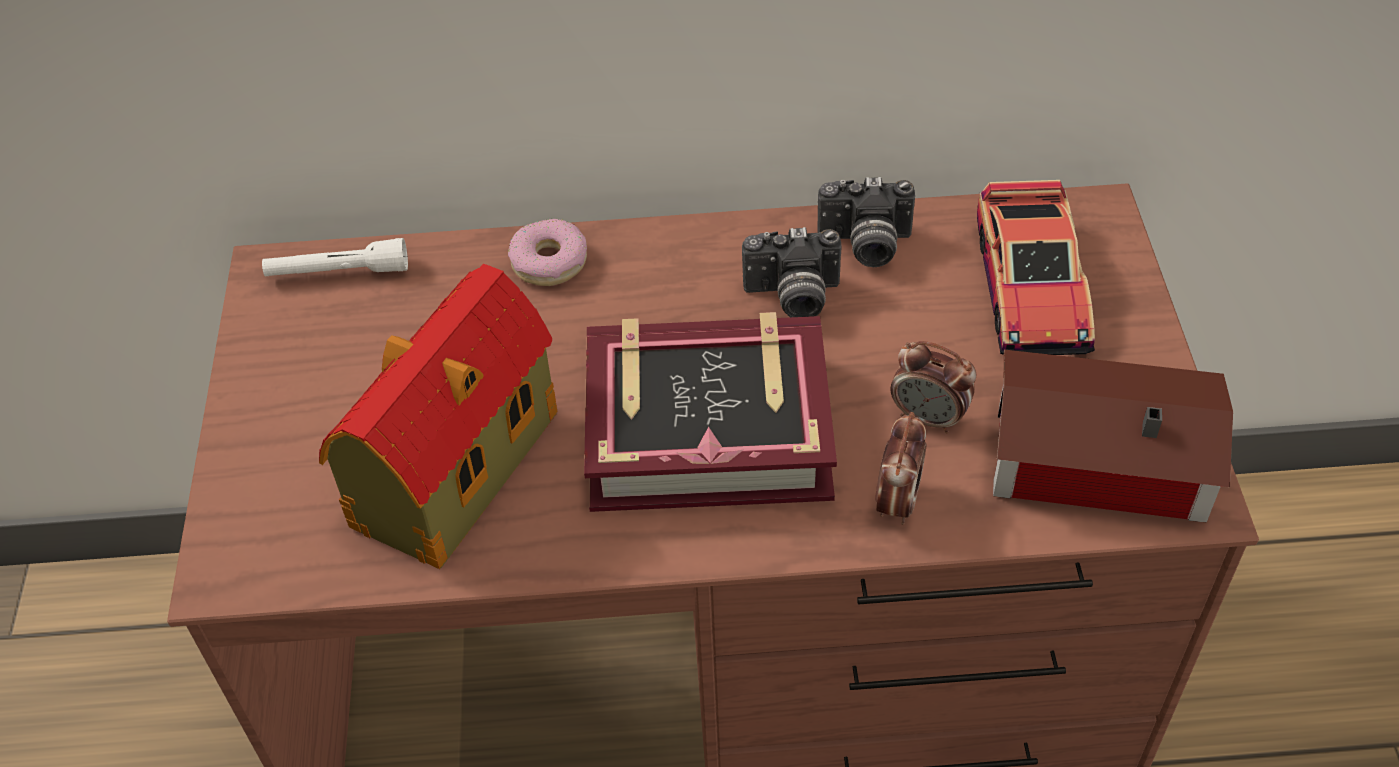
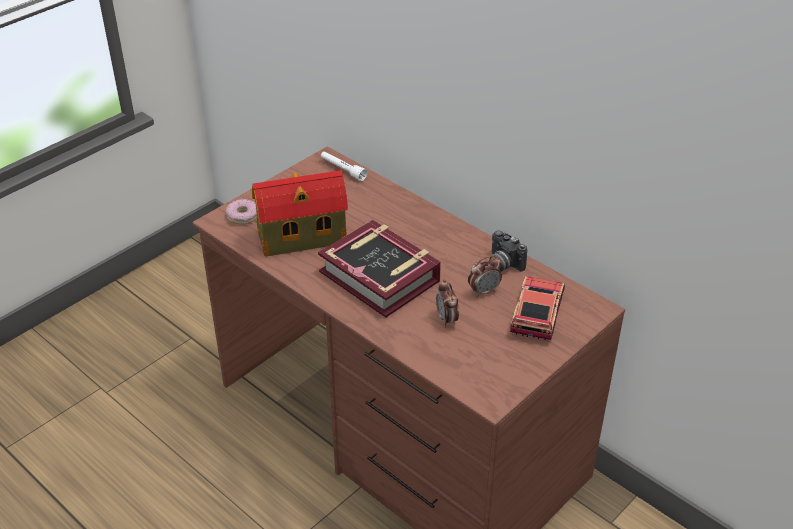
camera: 45 degrees right, 10 degrees down
donut [508,219,587,286] -> donut moved to [226,199,257,225]
camera [742,227,842,317] -> none
alarm clock [875,412,927,525] -> alarm clock moved to [468,256,502,298]
toy car [977,180,1095,355] -> toy car turned 150 degrees clockwise [510,276,565,340]
toy house [993,349,1233,522] -> none

